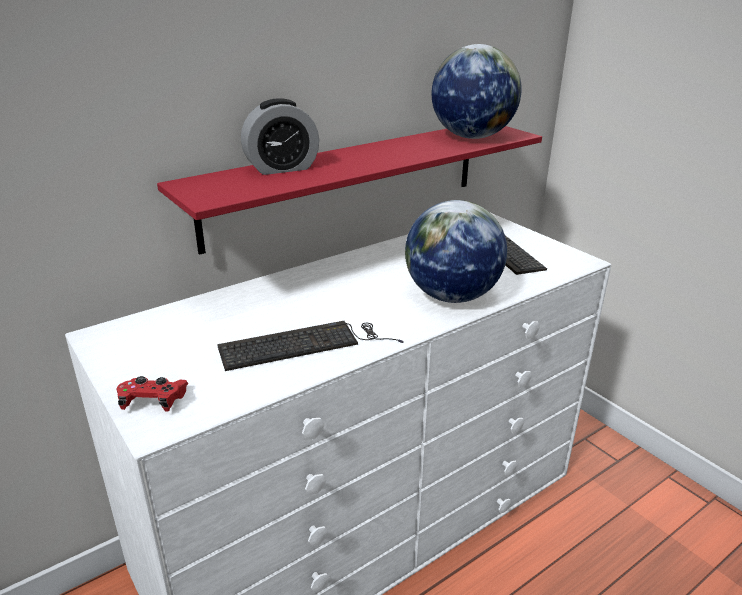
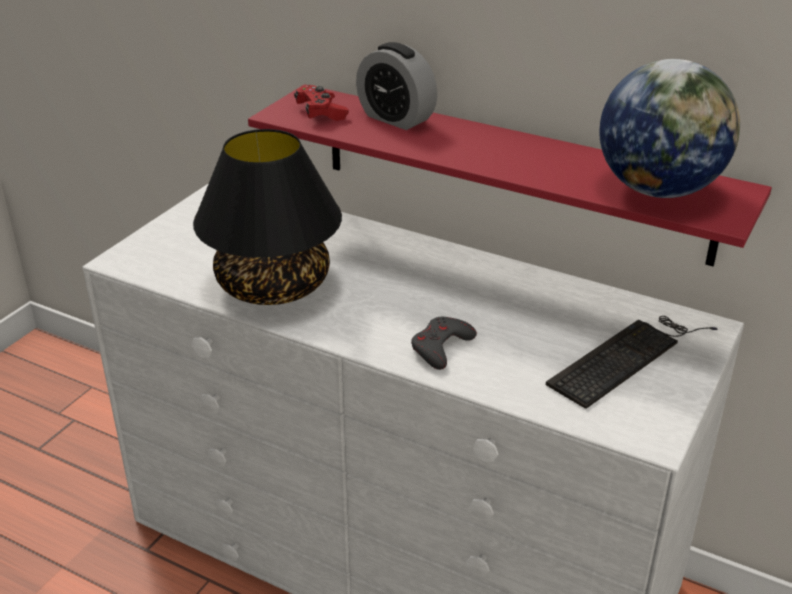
camera: 65 degrees right, 5 degrees up
red game controller [116,376,189,411] -> red game controller moved to [294,85,349,121]
keyboard [217,321,404,371] -> black table lamp [193,129,342,305]
globe [405,200,507,303] -> grey game controller [411,317,477,370]

